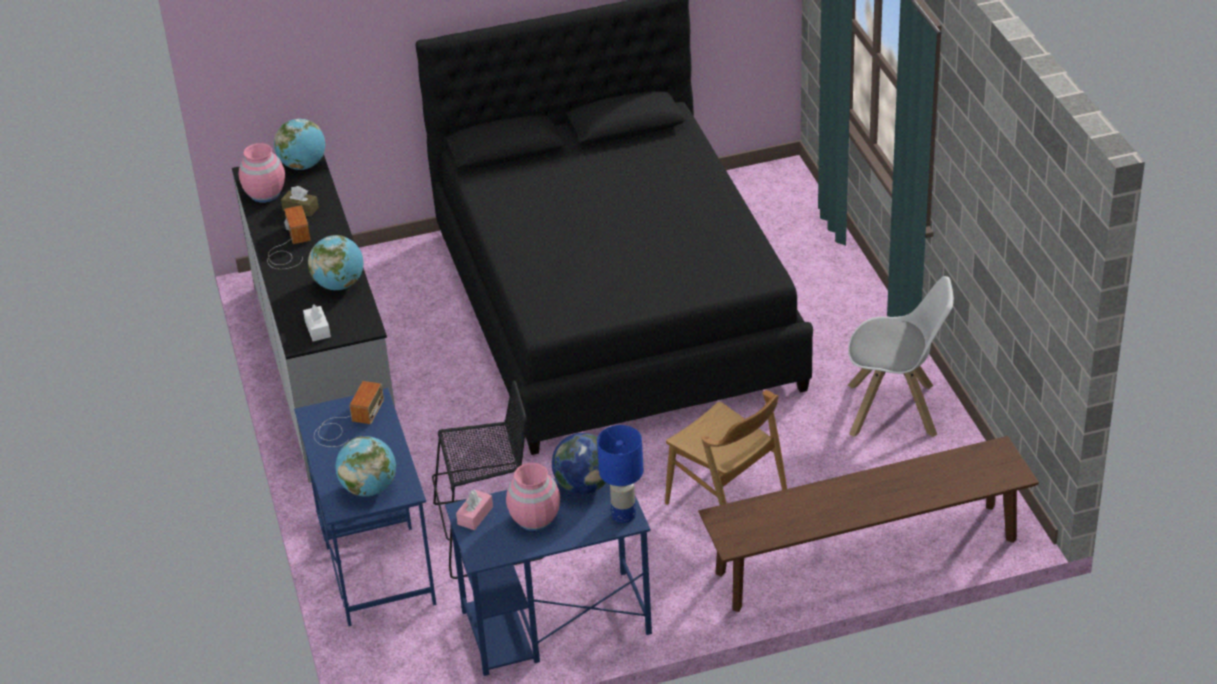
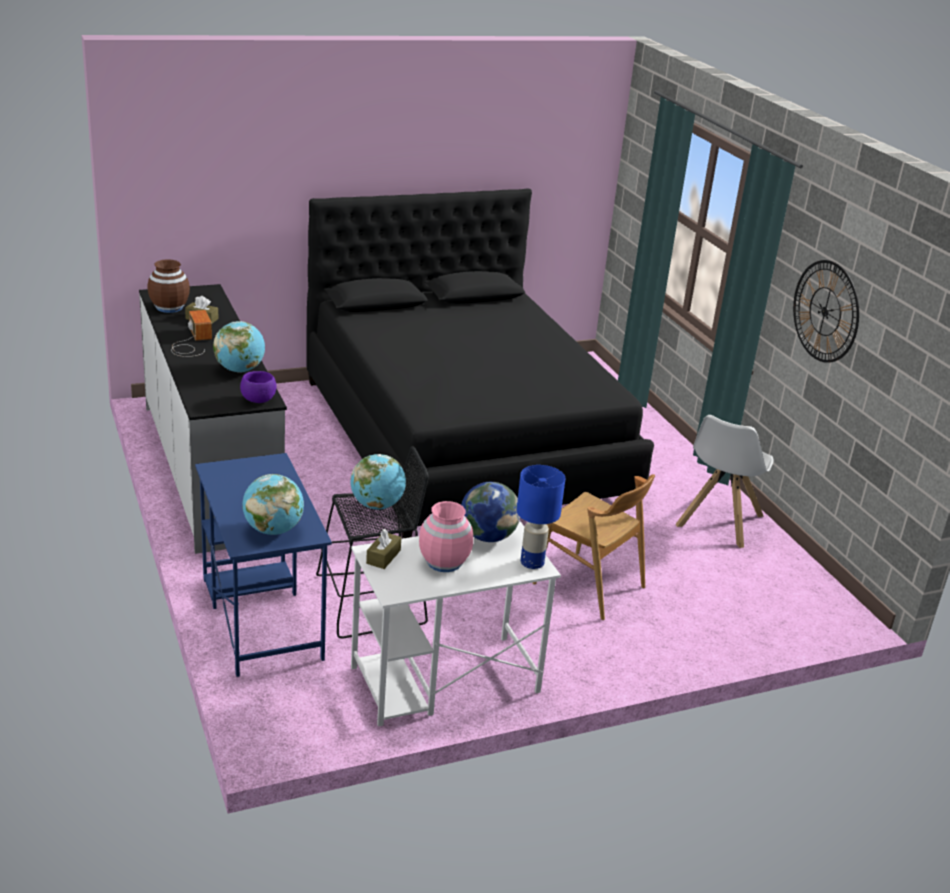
camera: 10 degrees left, 10 degrees down
pink vase [239,143,285,202] -> brown vase [148,259,190,313]
globe [274,119,325,170] -> globe moved to [350,454,406,509]
white tissue box [303,304,331,342] -> none
radio [314,381,384,447] -> none
blue desk [445,478,652,676] -> white desk [351,521,561,727]
pink tissue box [456,490,493,530] -> brown tissue box [366,529,401,569]
brown bench [698,436,1039,612] -> none
chair [848,276,954,437] -> chair turned 120 degrees clockwise [676,415,774,548]
none -> purple bowl [240,371,277,403]
none -> wall clock [793,260,859,363]

